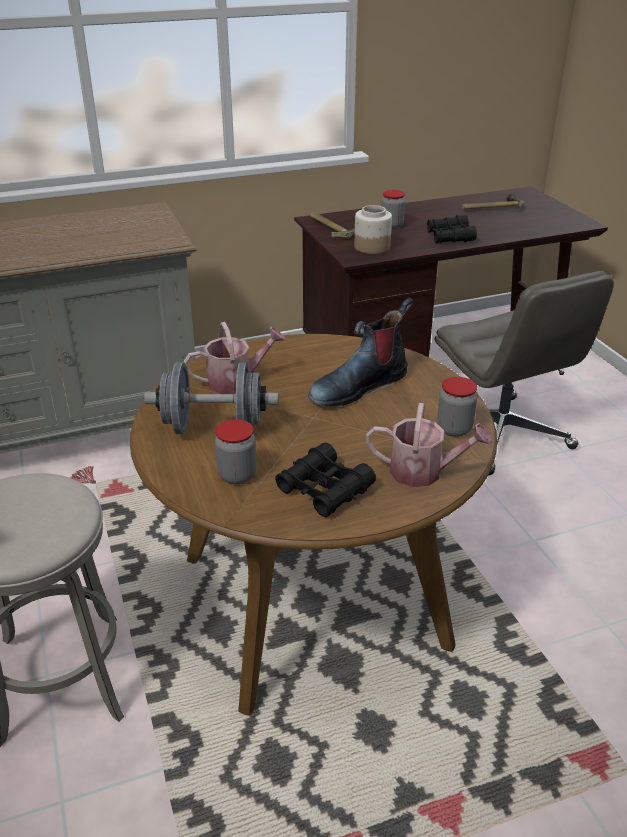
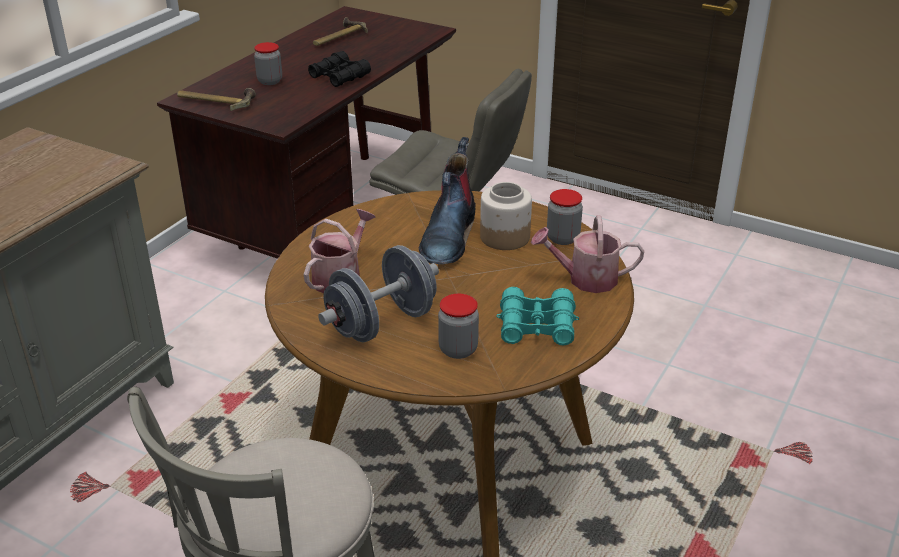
camera: 40 degrees left, 0 degrees up
black binoculars [275,443,376,517] -> turquoise binoculars [496,287,579,345]
jar [354,205,392,254] -> jar moved to [480,182,532,250]
watering can [366,403,492,487] -> watering can turned 150 degrees counterclockwise [531,215,644,293]

